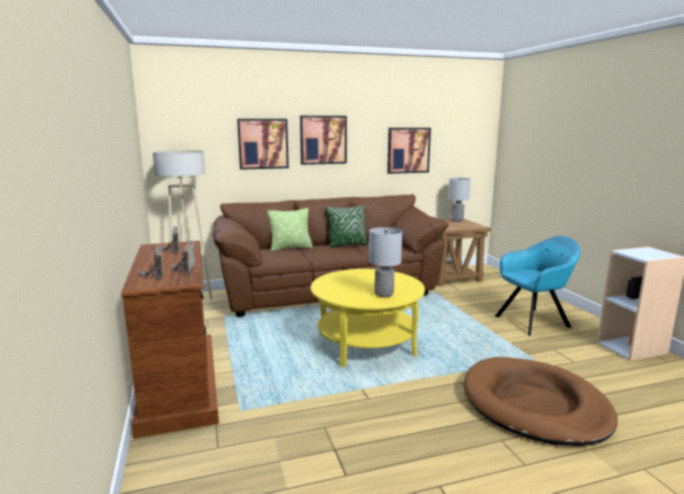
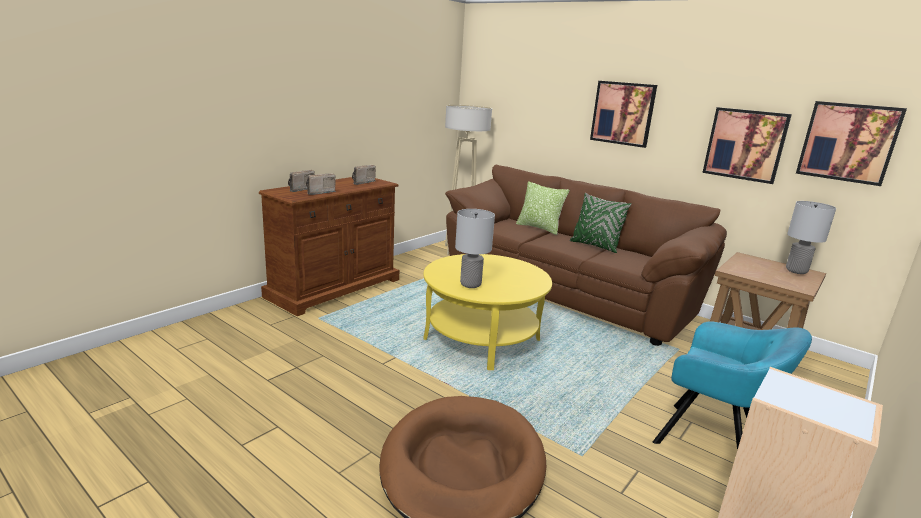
camera: 55 degrees right, 5 degrees up
picture [237,119,289,170] -> picture moved to [796,101,907,186]

